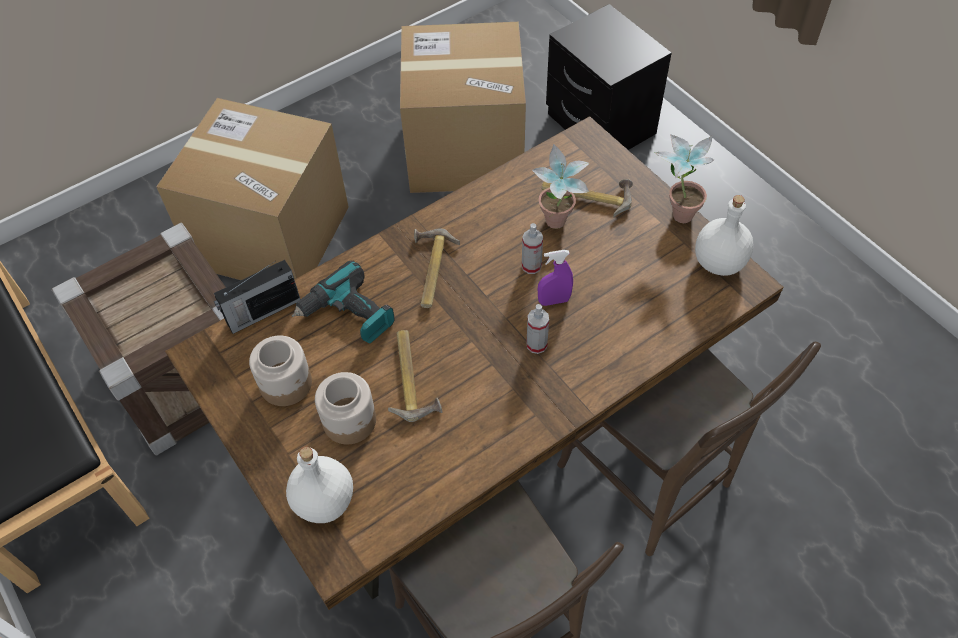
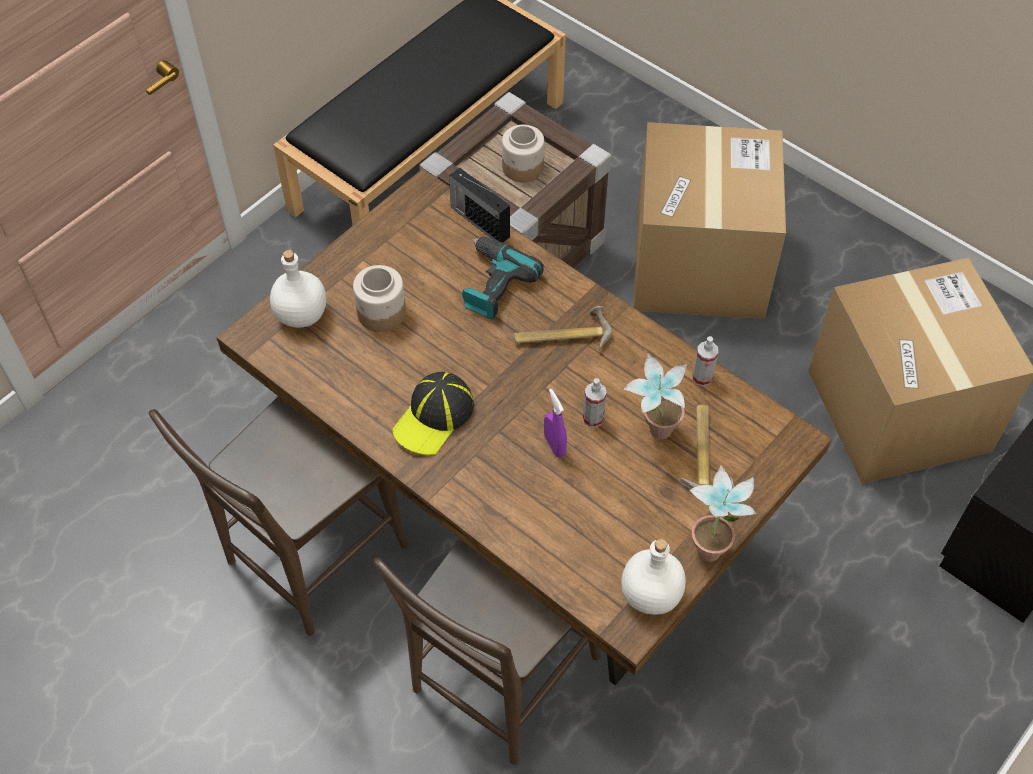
camera: 75 degrees right, 0 degrees up
jar [249,336,312,406] -> jar moved to [502,125,544,182]
hammer [388,330,443,422] -> none
spray bottle [527,304,549,354] -> spray bottle moved to [692,336,718,386]
none -> cap [393,372,474,455]

